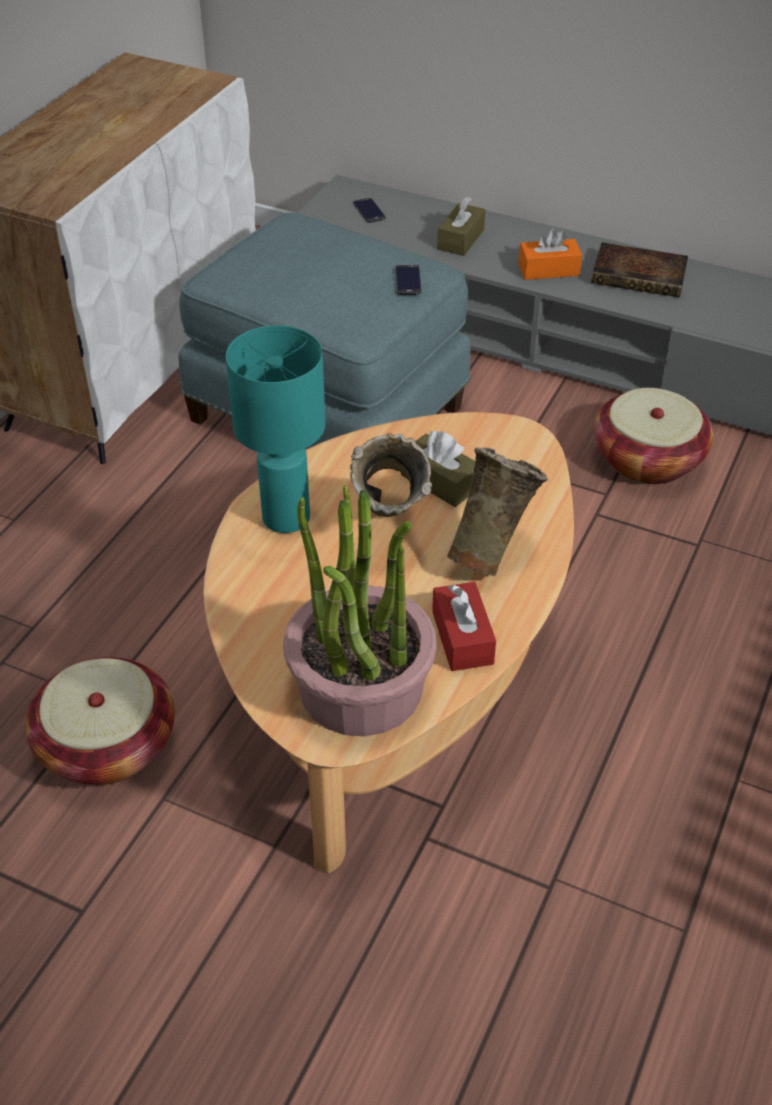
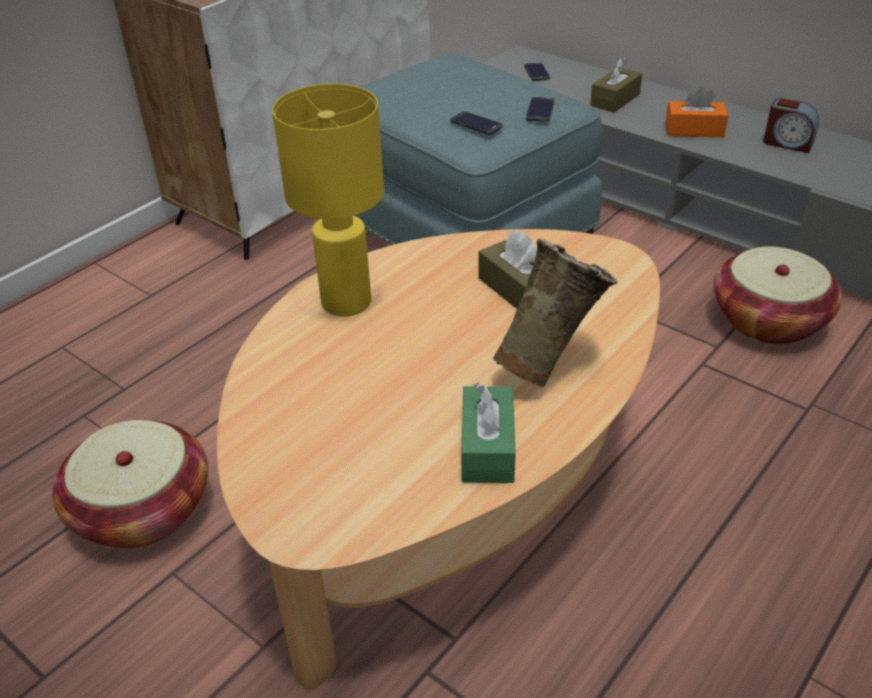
camera: 15 degrees right, 5 degrees down
turquoise table lamp [226,326,326,533] -> yellow table lamp [272,84,384,317]
potted plant [283,485,437,736] -> none
beige vase [350,433,432,517] -> none
red tissue box [432,582,496,671] -> green tissue box [462,383,516,483]
book [591,242,688,298] -> alarm clock [763,98,819,153]
none -> phone [450,111,503,135]

